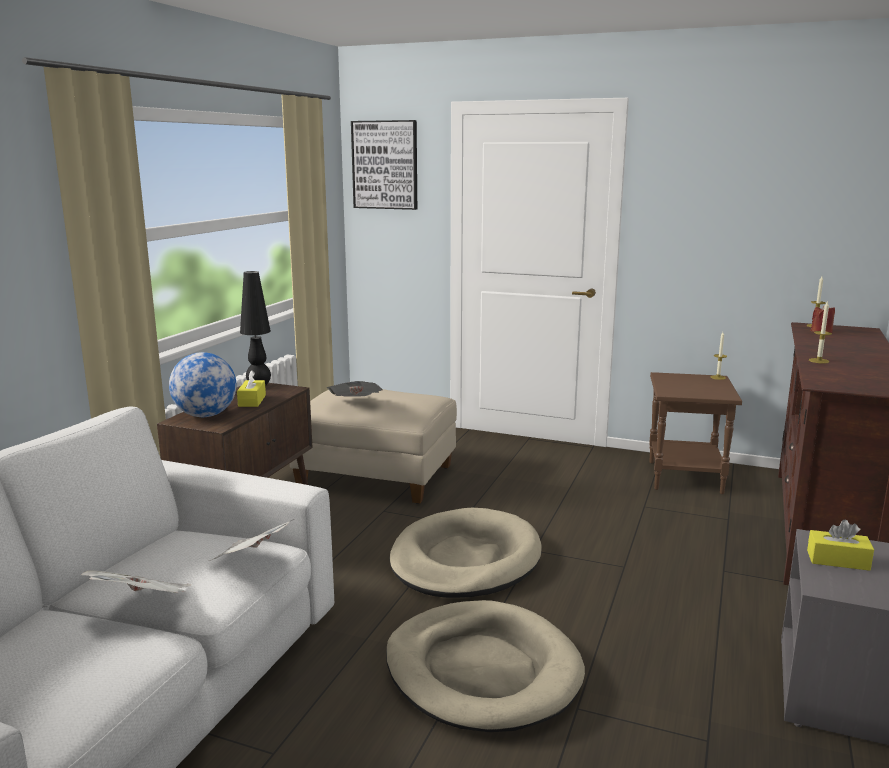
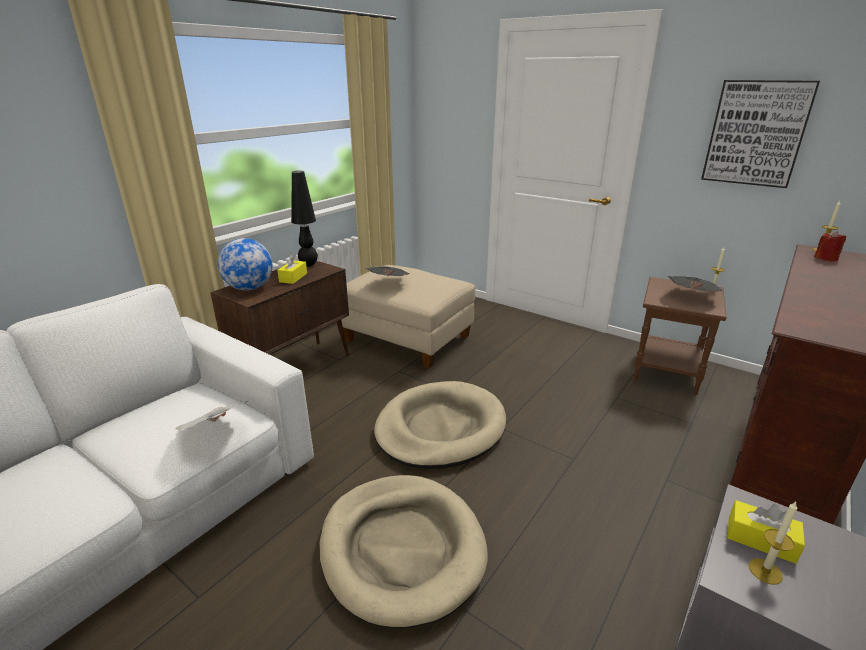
camera: 15 degrees right, 10 degrees up
newspaper [81,570,192,593] -> newspaper moved to [667,276,722,292]
picture [351,120,417,210] -> picture moved to [701,80,820,188]
candle [809,300,832,364] -> candle moved to [749,502,797,585]

